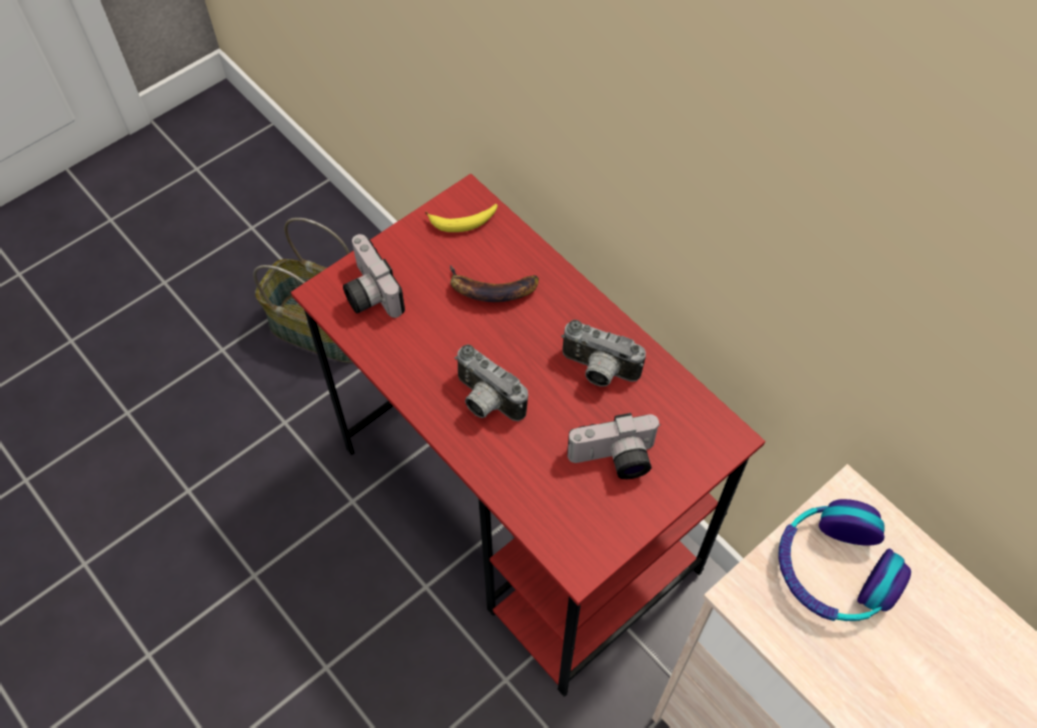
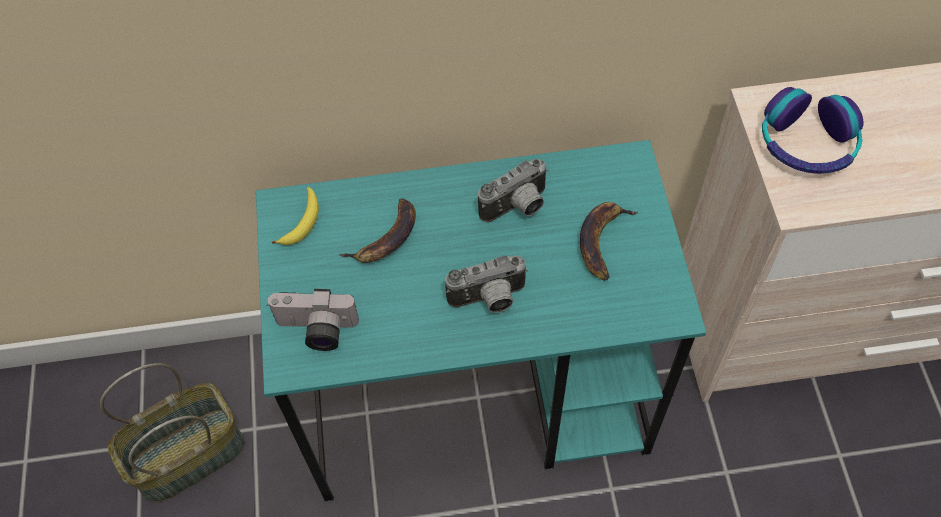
camera: 55 degrees left, 0 degrees up
red desk [291,174,765,697] -> turquoise desk [256,140,706,501]
camera [567,413,661,479] -> banana [580,202,638,281]

